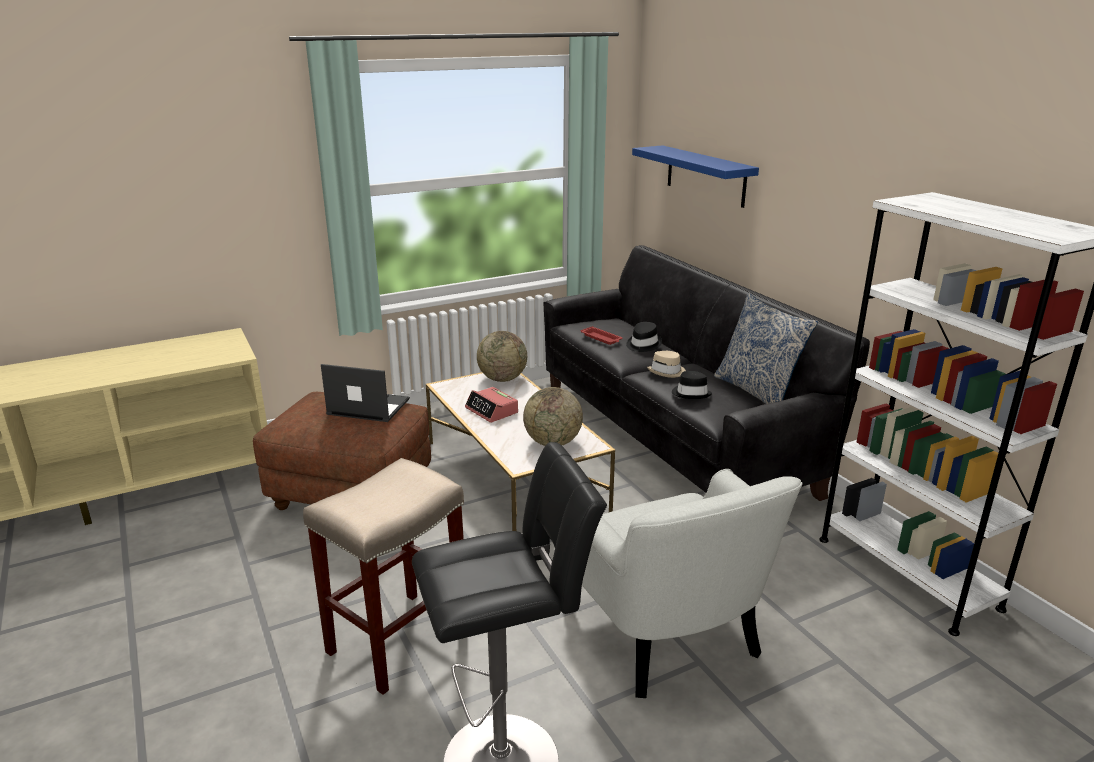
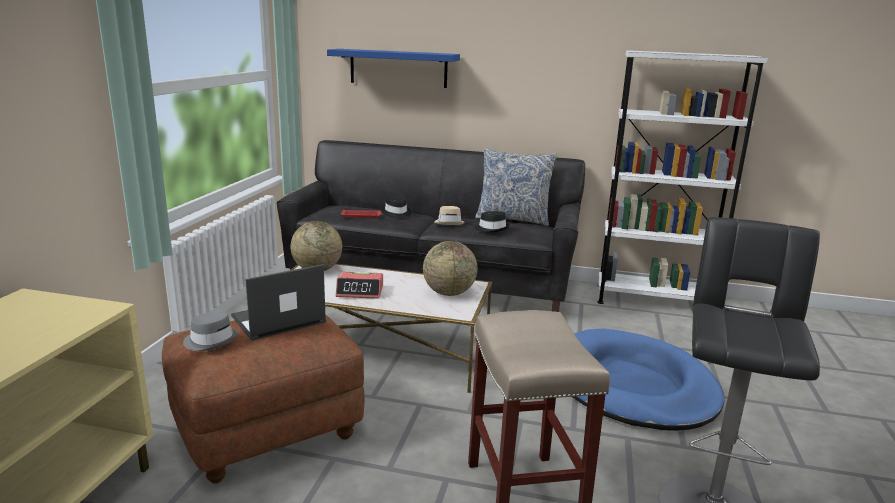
camera: 50 degrees left, 5 degrees down
white armchair [582,469,802,698] -> blue dog bed [573,328,725,431]
none -> grey hat [183,313,238,351]

